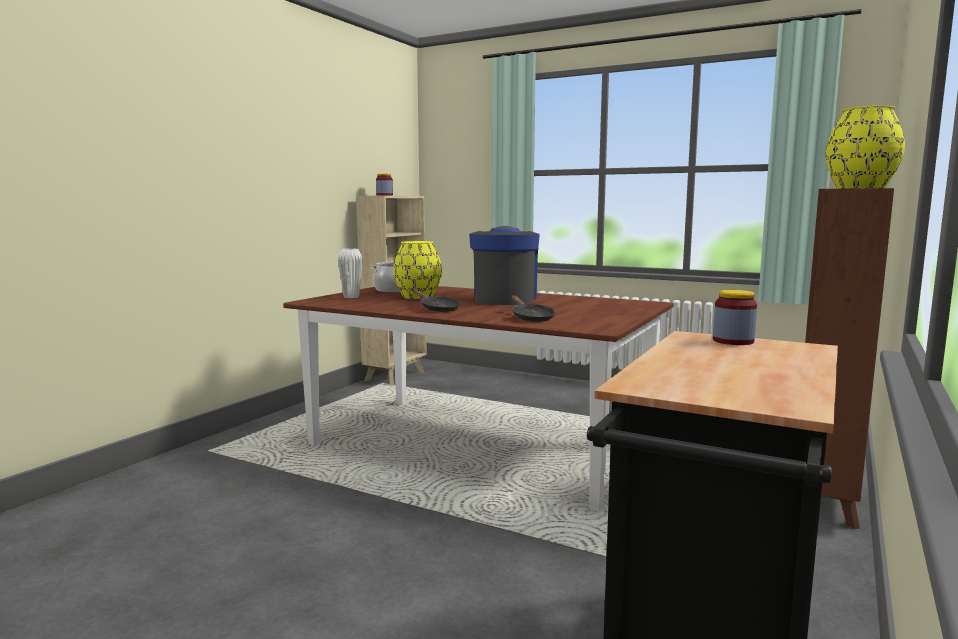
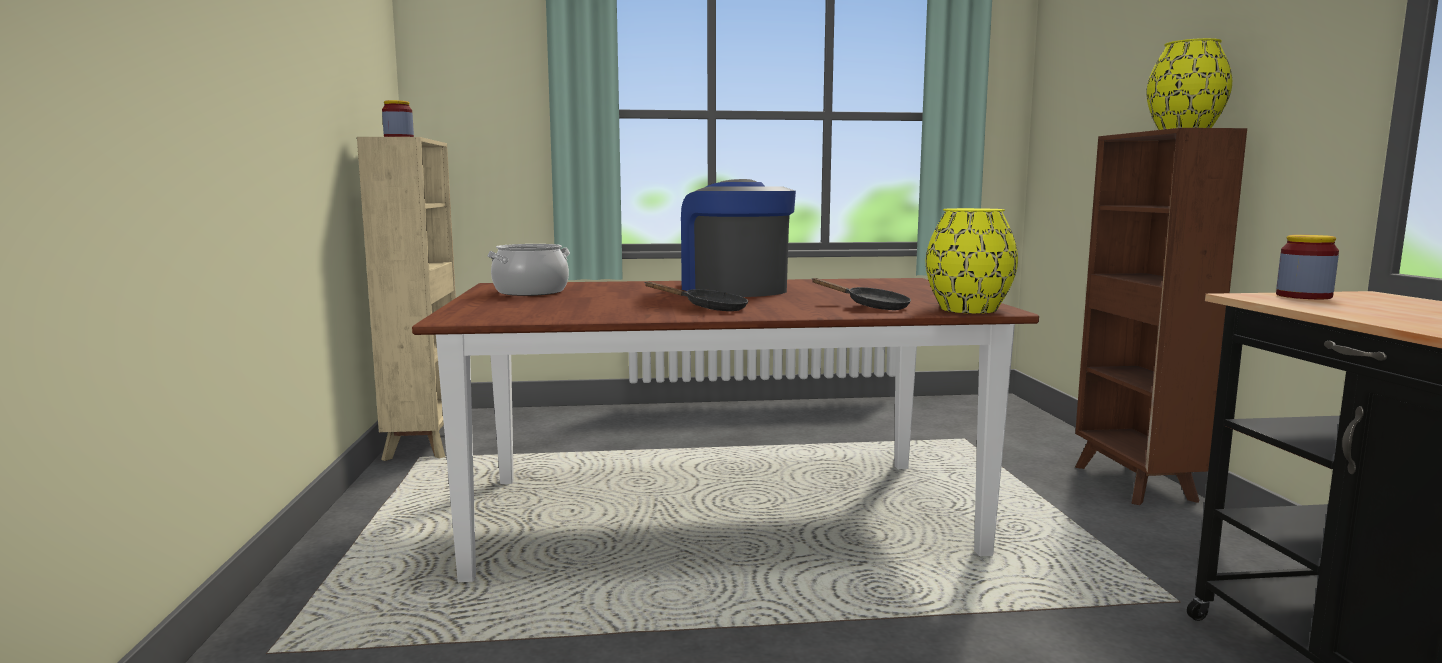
camera: 35 degrees left, 0 degrees up
white vase [338,248,363,298] -> none
yellow vase [393,241,442,299] -> yellow vase moved to [926,208,1018,314]

